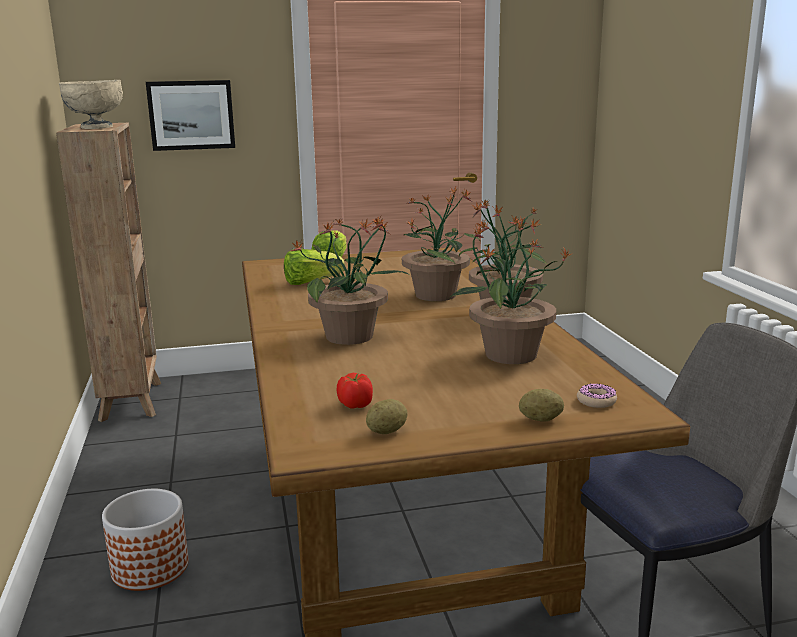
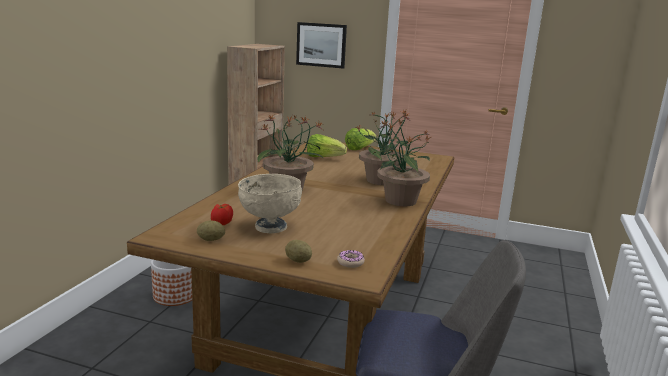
camera: 30 degrees right, 0 degrees up
beige bowl [59,80,123,129] -> beige bowl moved to [238,174,302,233]
potted plant [450,218,573,364] -> none

